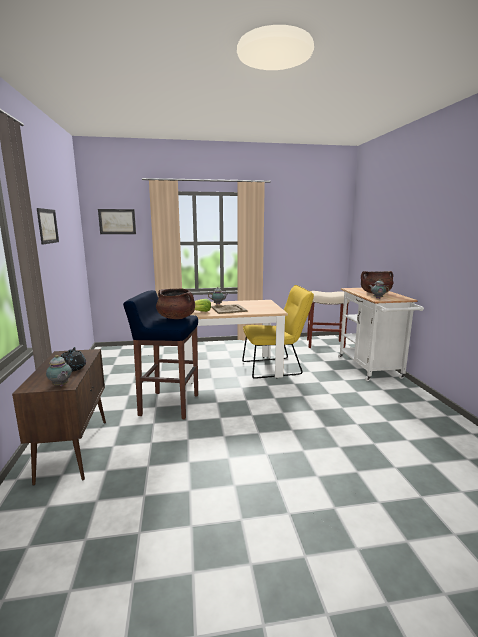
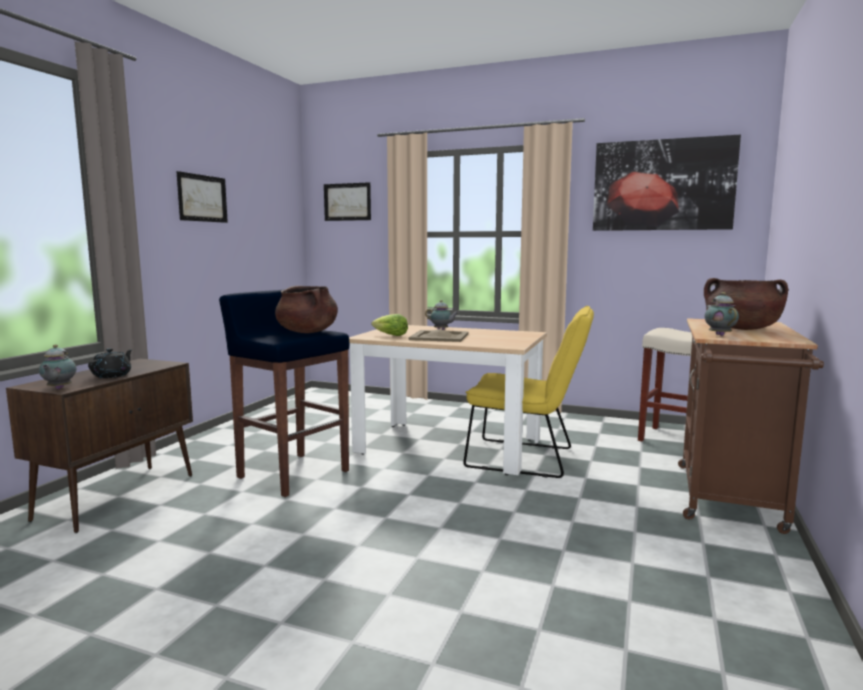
camera: 30 degrees right, 5 degrees down
white cart [338,288,424,381] -> brown cart [678,318,824,534]
none -> picture [593,135,741,231]

